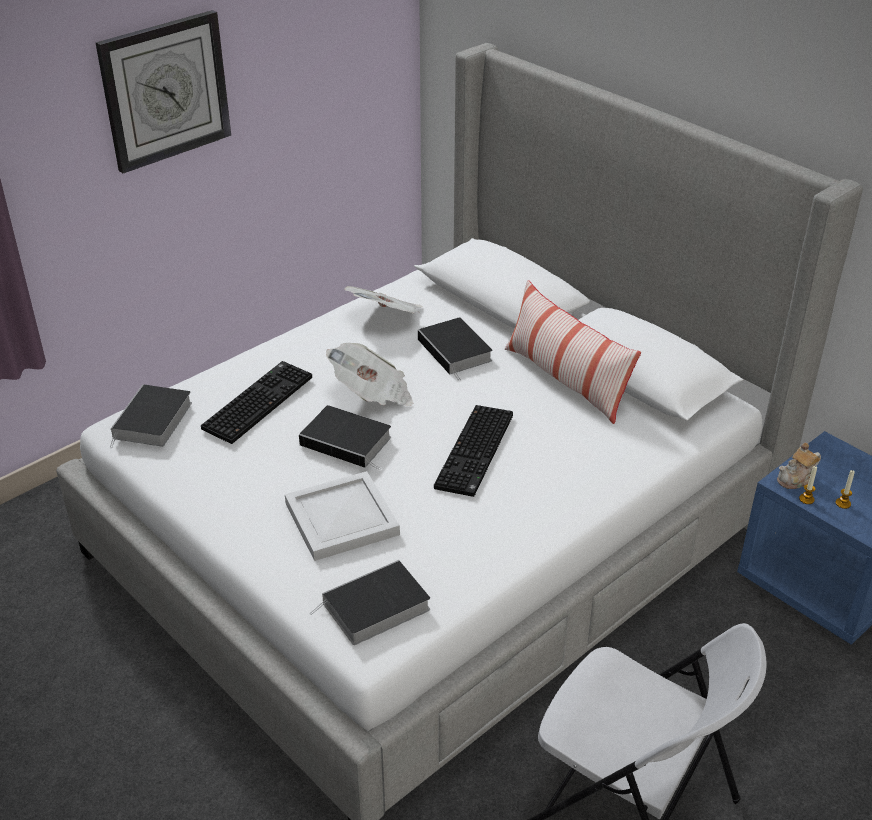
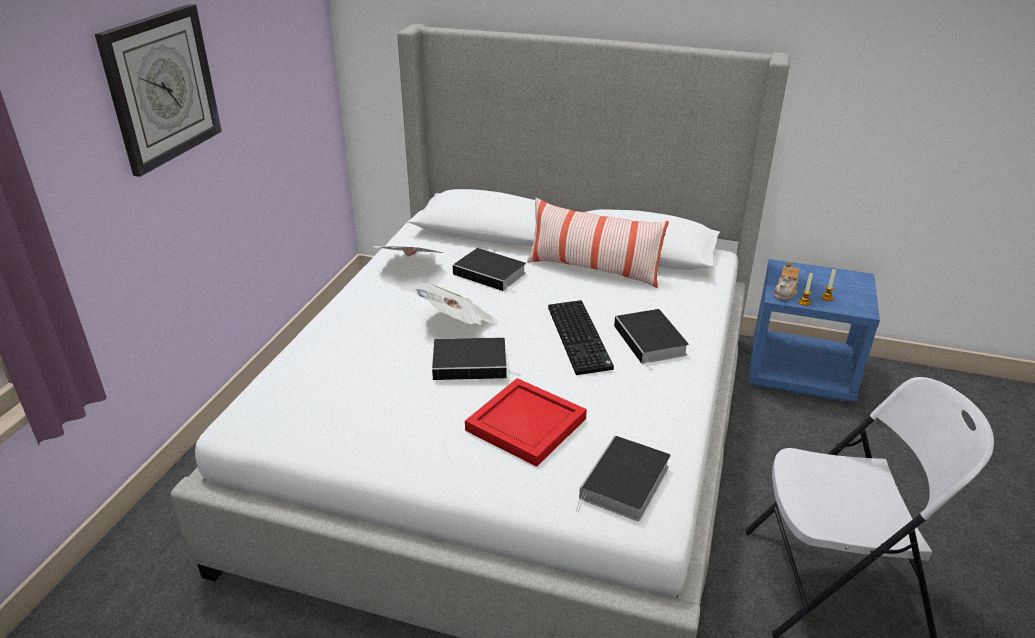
camera: 30 degrees left, 5 degrees down
book [110,384,192,449] -> book moved to [614,309,689,371]
keyboard [201,361,312,444] -> none
white tray [285,471,400,561] -> red tray [465,378,587,467]

